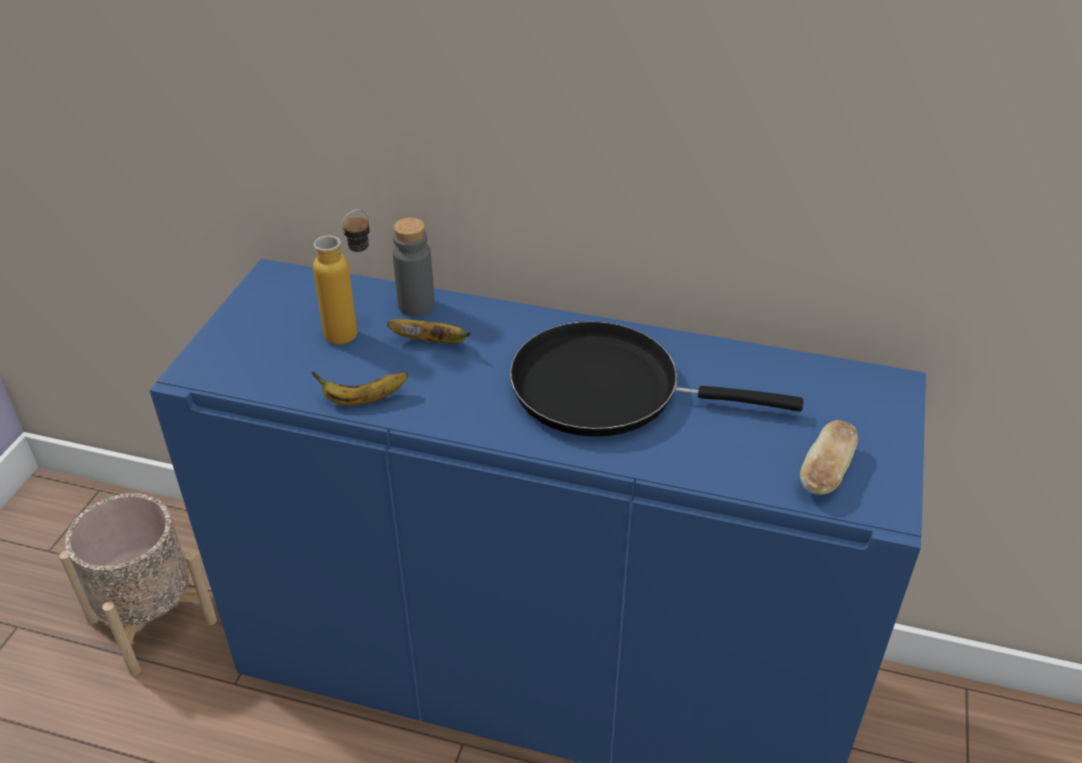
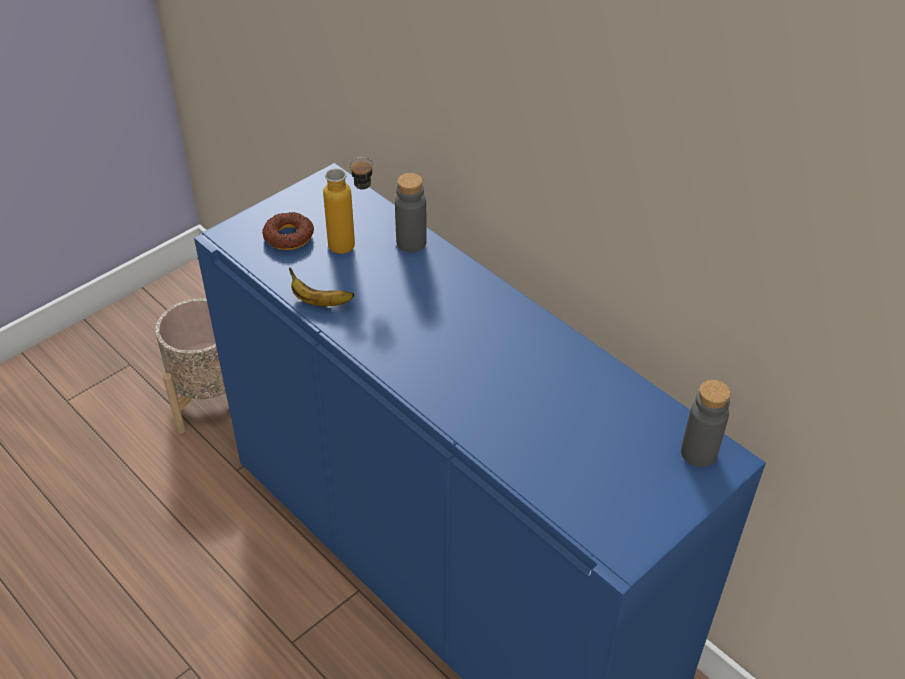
camera: 30 degrees right, 5 degrees up
banana [387,319,470,343] -> none
black frying pan [510,321,803,437] -> none
bread [800,420,858,495] -> none
none -> donut [262,212,314,250]
none -> grey bottle [681,380,731,467]

